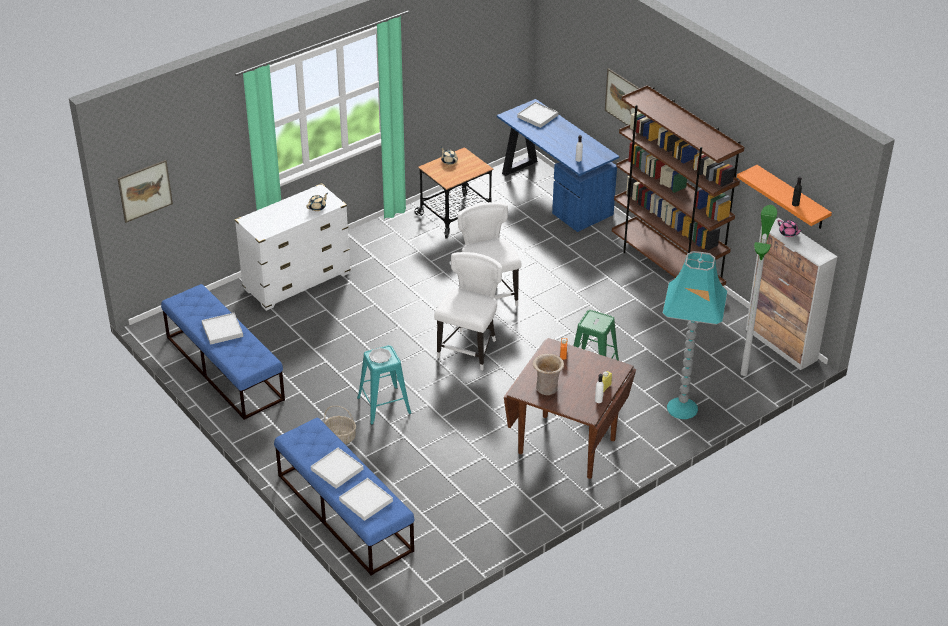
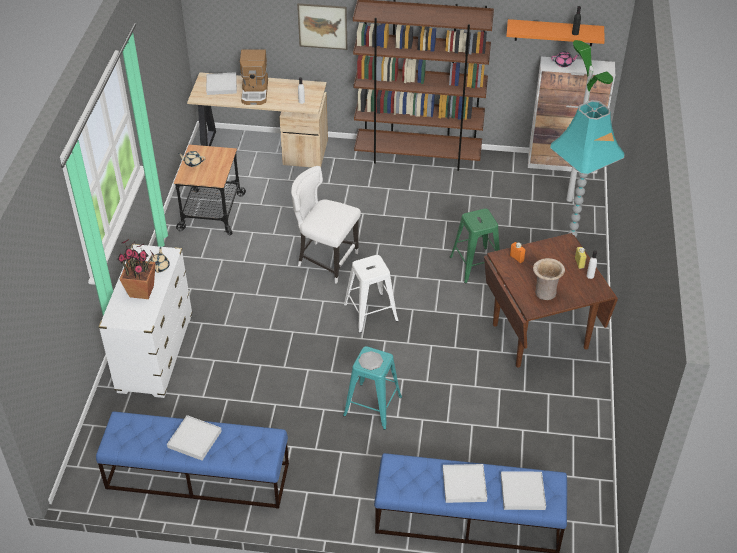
camera: 45 degrees left, 5 degrees up
picture [118,160,173,223] -> none
basket [324,406,356,444] -> none
white chair [434,252,502,370] -> white stool [344,255,399,333]
blue desk [497,99,619,232] -> beige desk [187,72,328,167]
none -> potted plant [117,239,156,299]
none -> coffee machine [240,49,268,105]

